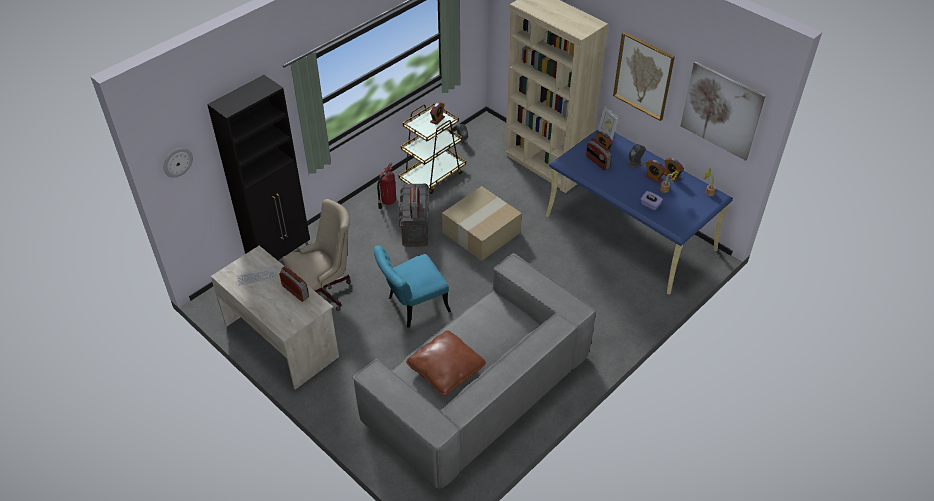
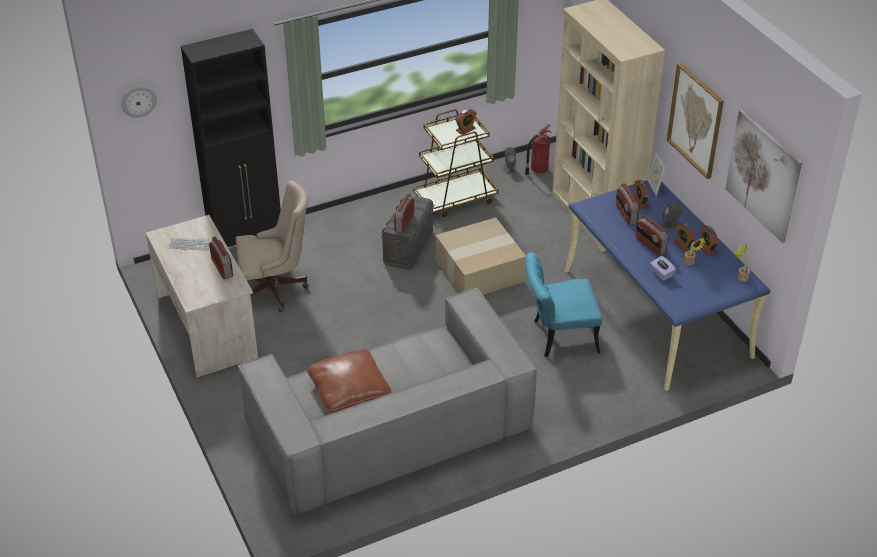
camera: 20 degrees right, 5 degrees down
turquoise chair [373,245,451,328] -> turquoise chair moved to [525,252,602,357]
fire extinguisher [377,162,396,209] -> fire extinguisher moved to [525,124,552,175]
none -> radio [635,215,668,256]

